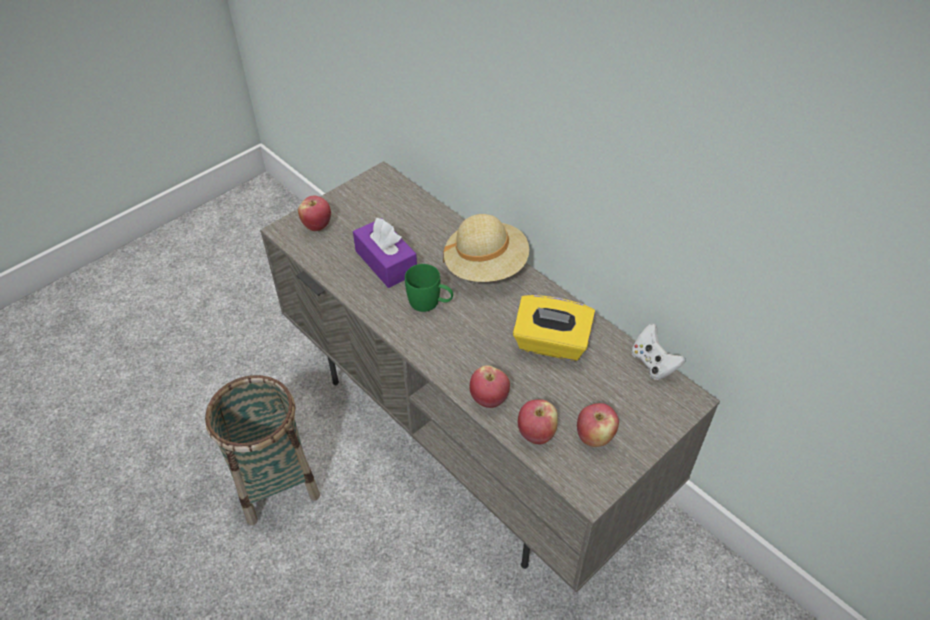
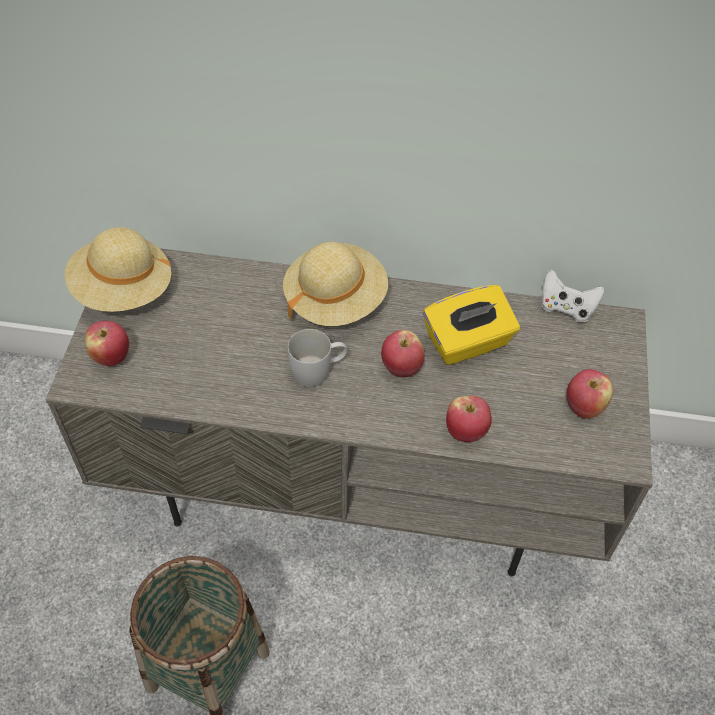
camera: 40 degrees left, 5 degrees up
purple tissue box [353,218,417,288] -> none
green mug [405,264,453,312] -> white mug [288,329,347,387]
apple [518,399,558,444] -> apple moved to [381,330,425,377]
none -> beige hat [65,227,173,312]

